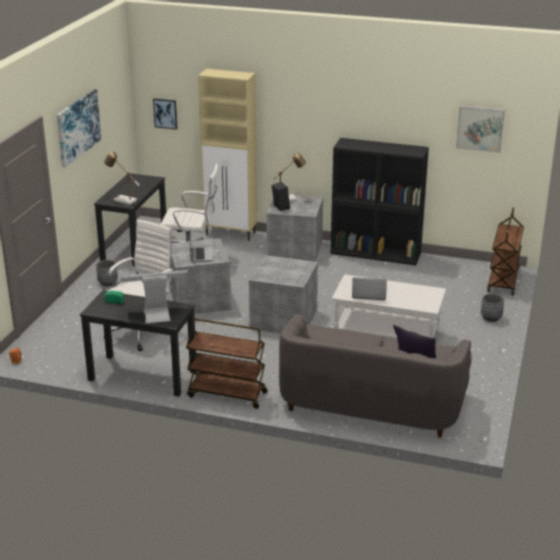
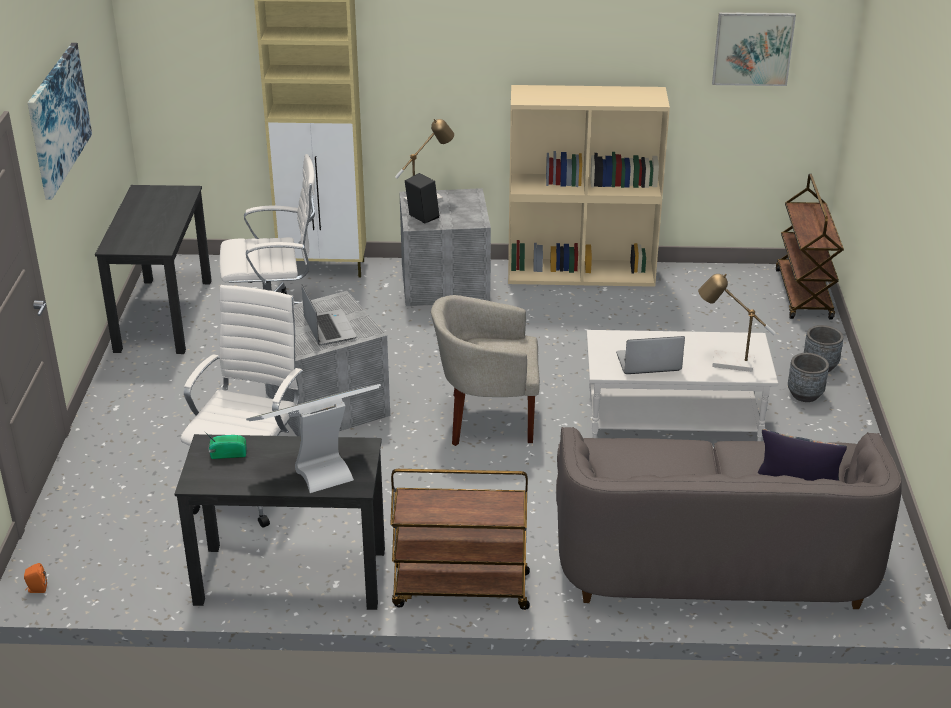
camera: 15 degrees left, 5 degrees up
grey planter [96,260,118,286] -> grey planter moved to [788,353,829,402]
table lamp [104,152,140,205] -> table lamp moved to [698,274,776,372]
picture [153,98,177,130] -> none
grey storage box [249,255,318,334] -> beige armchair [431,295,540,446]
black bookcase [331,138,429,266] -> beige bookcase [508,85,670,287]

